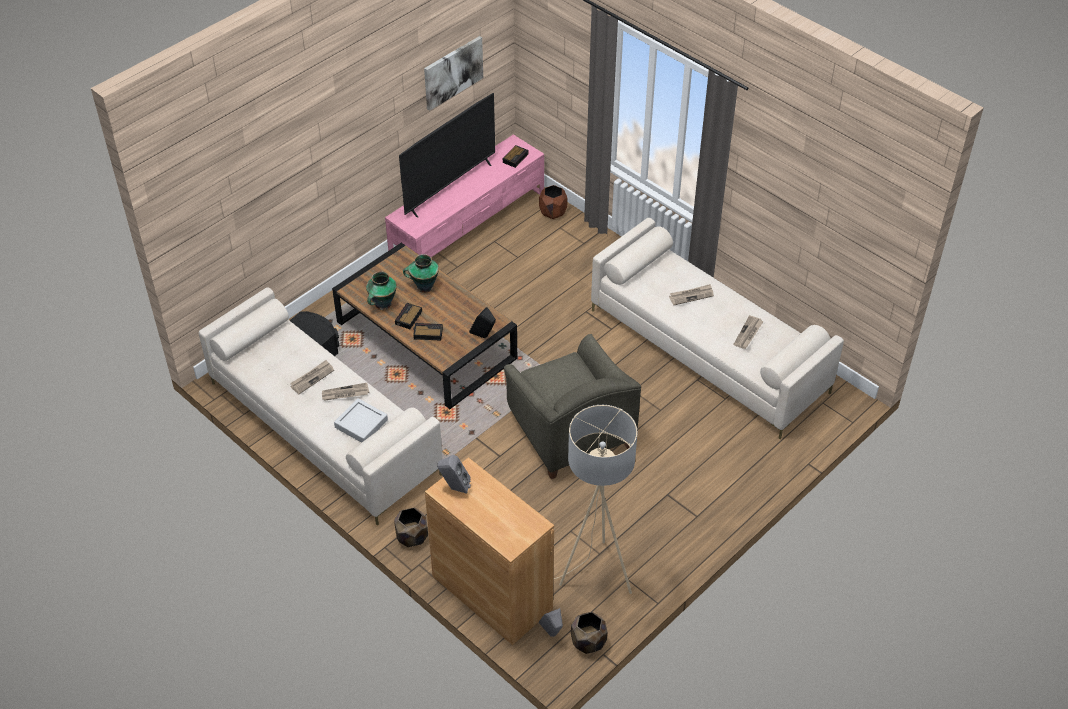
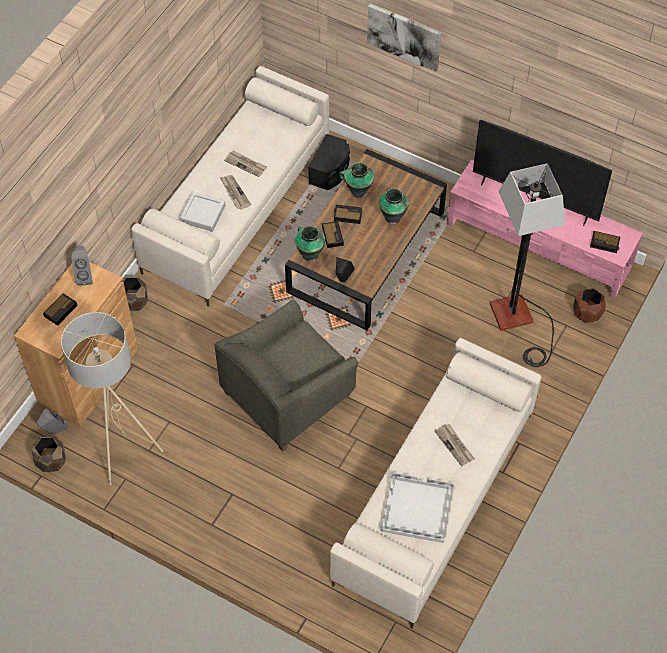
camera: 75 degrees right, 10 degrees up
picture [424,36,483,111] -> picture moved to [367,4,441,72]
newspaper [734,315,763,349] -> white tray [380,472,454,543]
none -> alarm clock [43,293,78,326]
none -> vase [295,226,326,262]
none -> floor lamp [490,163,565,367]

